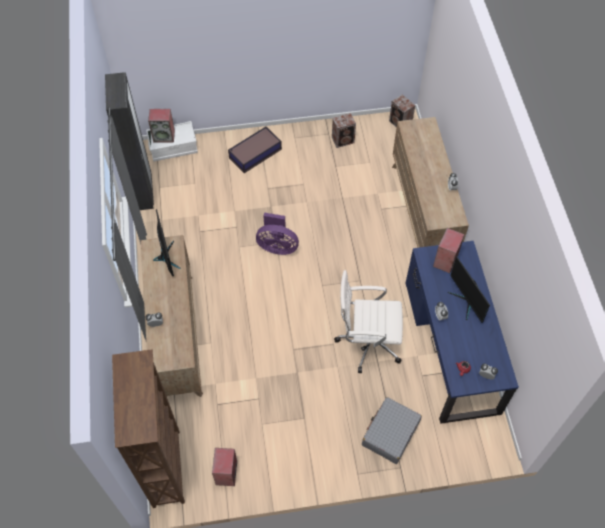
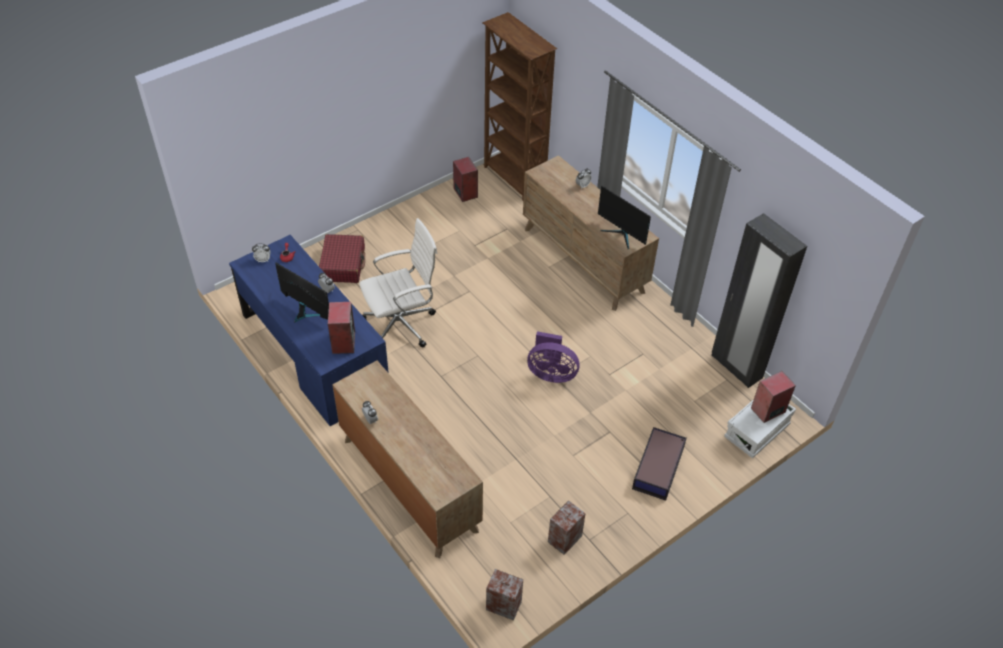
camera: 150 degrees right, 10 degrees down
purple fan [256,212,299,255] -> purple fan turned 150 degrees counterclockwise [527,331,580,383]
grey suitcase [362,397,422,464] -> red suitcase [319,234,365,283]

